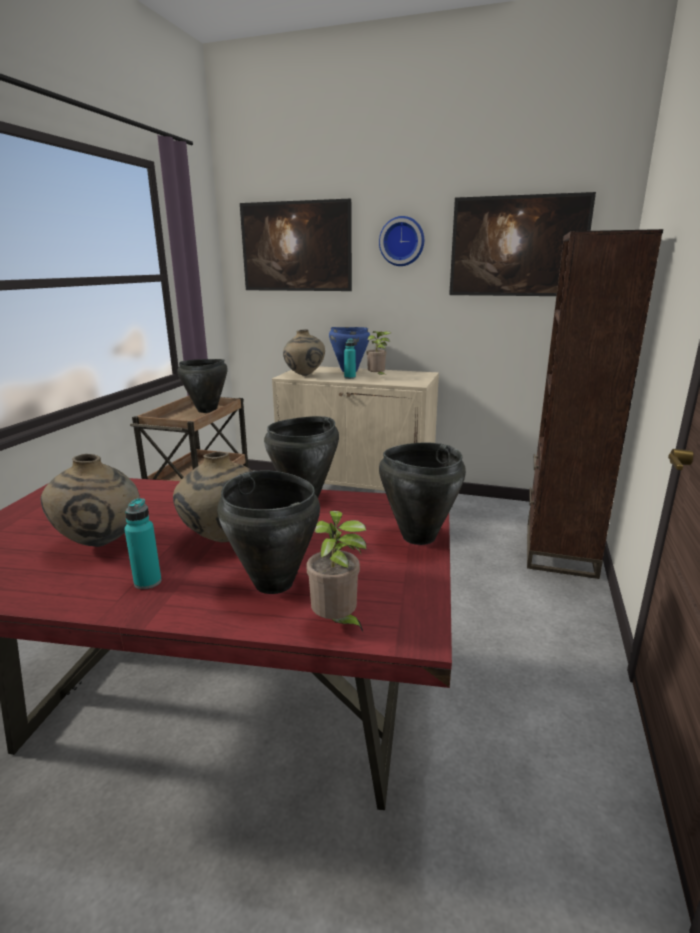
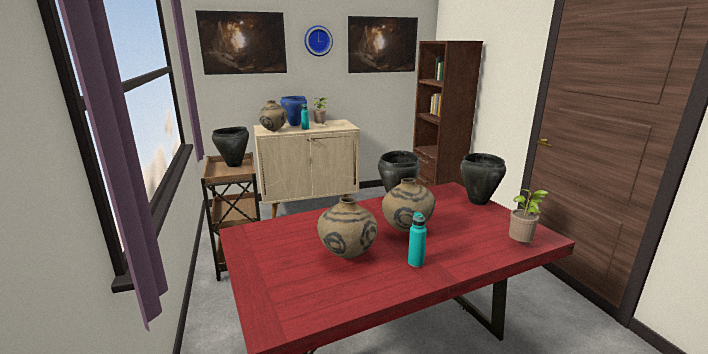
camera: 35 degrees left, 0 degrees up
black cooking pot [217,470,320,594] -> none

